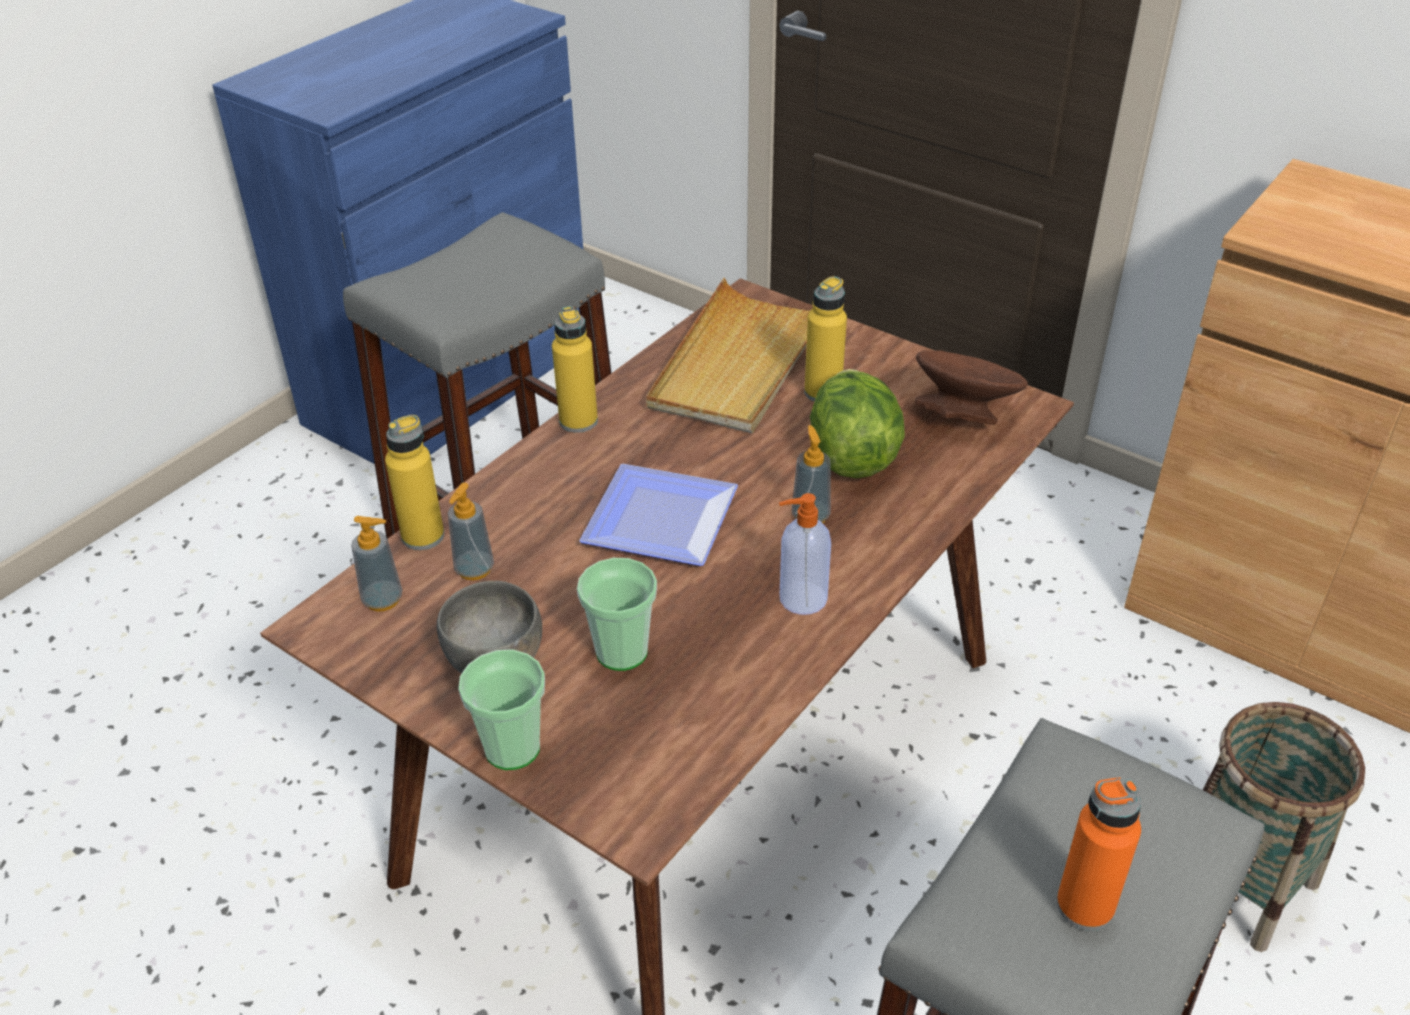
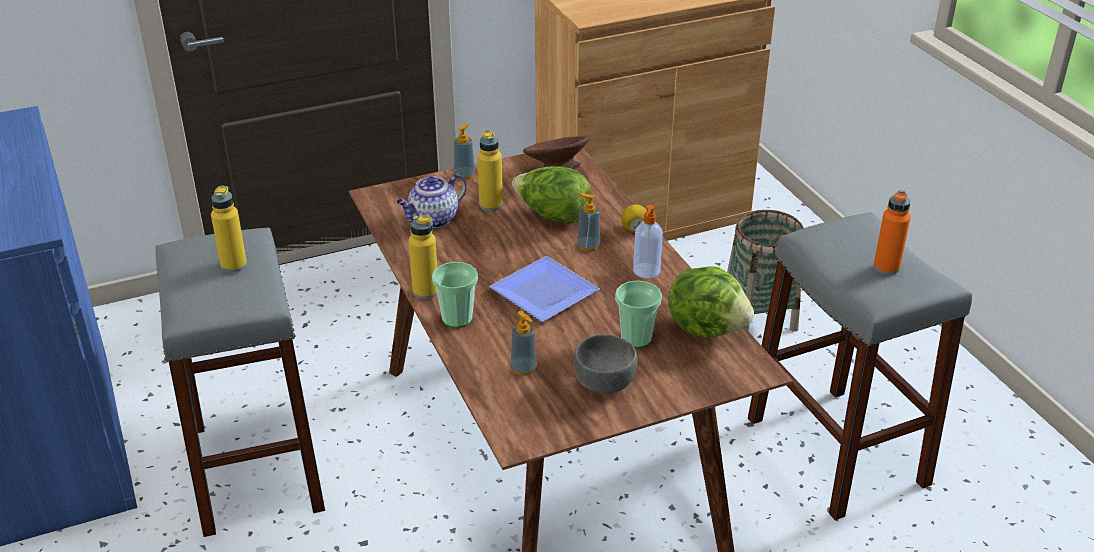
camera: 60 degrees left, 5 degrees down
soap dispenser [351,516,402,611] -> soap dispenser moved to [454,123,475,180]
yellow bottle [385,415,444,550] -> yellow bottle moved to [211,186,247,272]
cup [458,649,545,770] -> cup moved to [432,262,478,328]
beige tray [646,278,810,433] -> teapot [397,174,467,228]
none -> lemon [621,204,647,233]
none -> lettuce [668,266,754,338]

